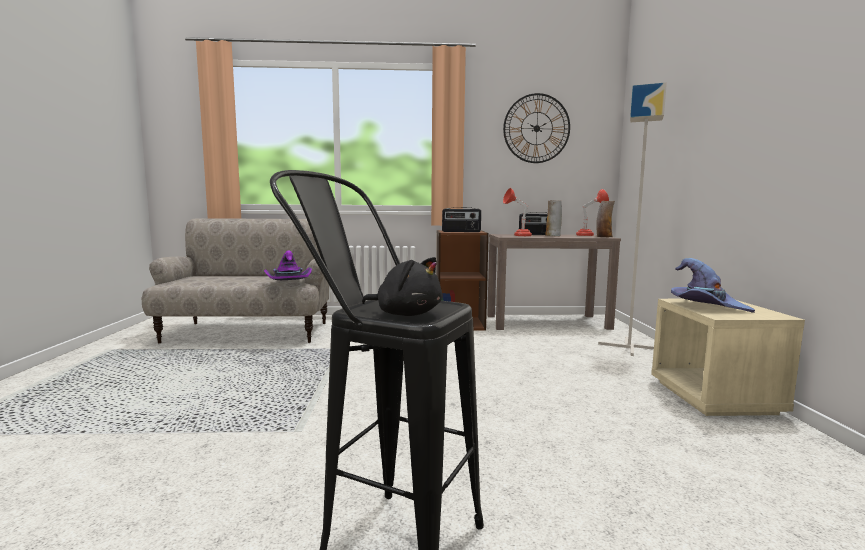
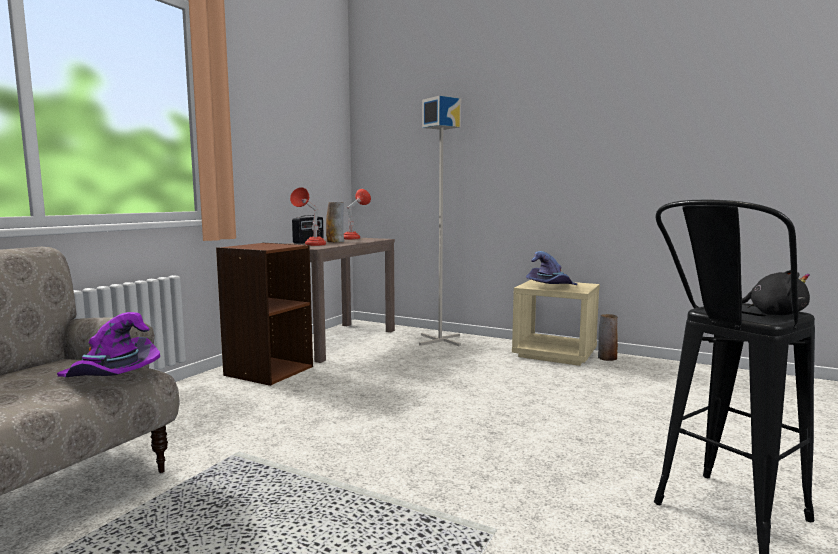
camera: 60 degrees left, 0 degrees up
black plush toy [362,257,442,316] -> black plush toy turned 60 degrees clockwise [742,270,810,315]
radio [442,207,481,232] -> none
wall clock [503,93,570,163] -> none
vase [596,201,615,237] -> vase moved to [598,314,618,361]

